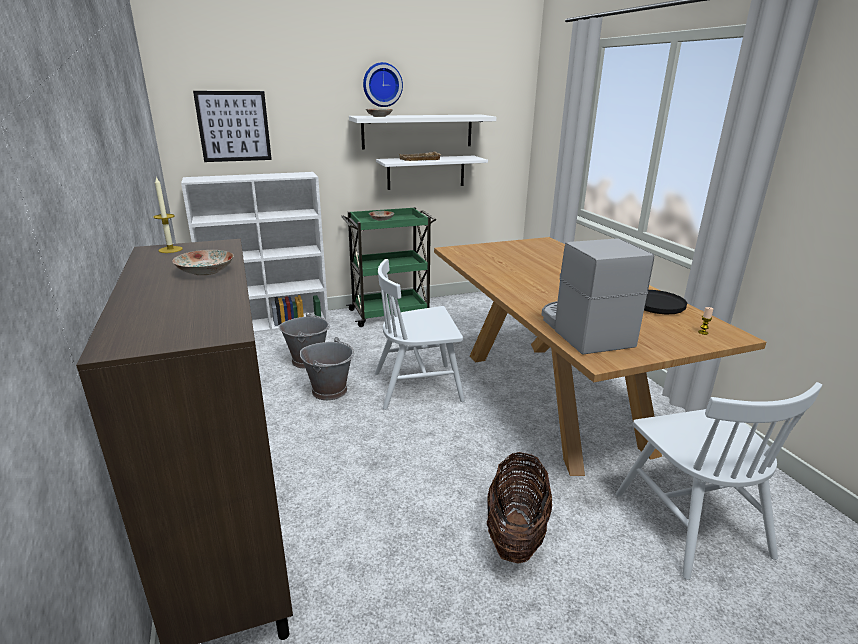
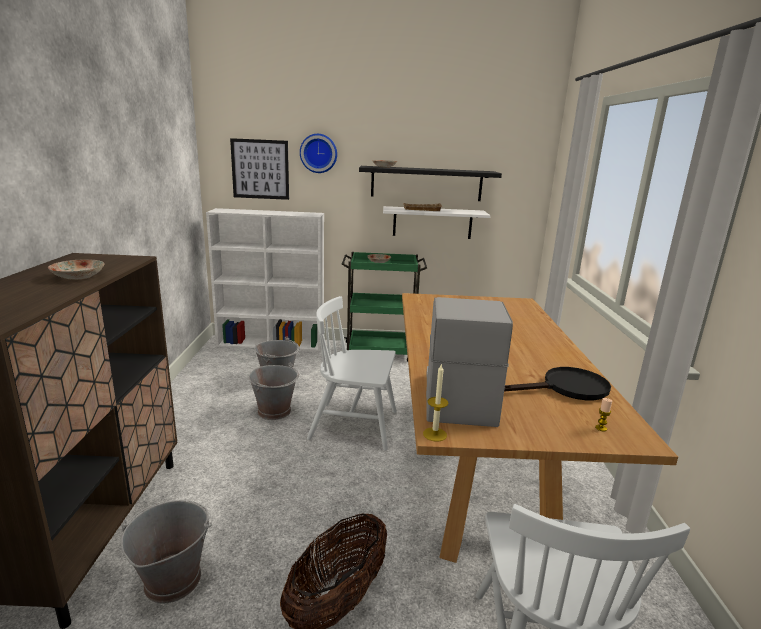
camera: 20 degrees right, 5 degrees down
candle [153,177,183,253] -> candle moved to [423,363,448,442]
white shelf [349,115,496,149] -> black shelf [359,166,502,201]
wall clock [363,62,403,107] -> wall clock moved to [300,134,337,173]
none -> grey bucket [121,500,212,603]

